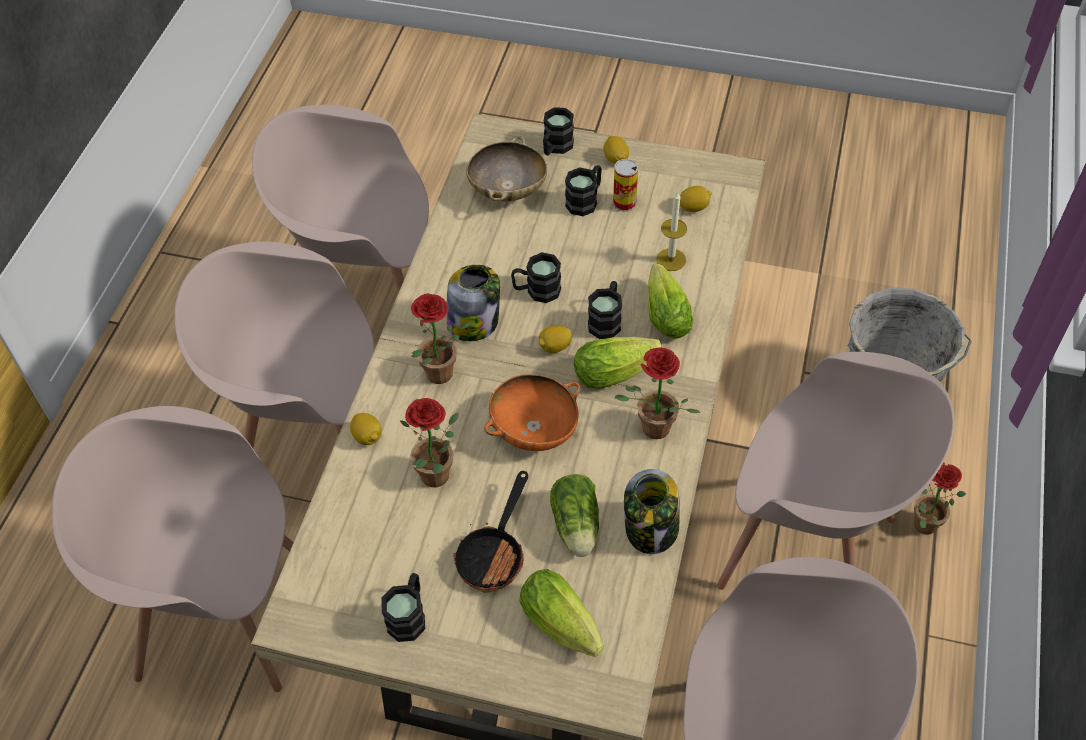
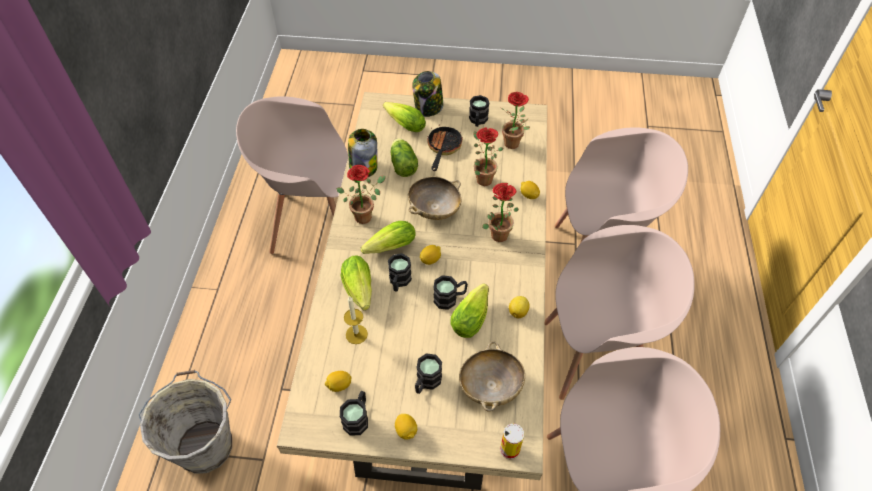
camera: 170 degrees right, 0 degrees up
jar [447,265,500,341] -> jar moved to [412,71,443,117]
orange bowl [484,374,581,451] -> beige bowl [408,176,462,220]
black mug [543,107,574,155] -> black mug moved to [340,391,368,436]
can [613,159,638,212] -> can moved to [500,423,524,459]
beige chair [717,352,954,590] -> none
potted plant [914,462,966,534] -> potted plant moved to [501,92,530,149]
none -> lettuce [450,283,489,338]
none -> lemon [509,296,530,318]

